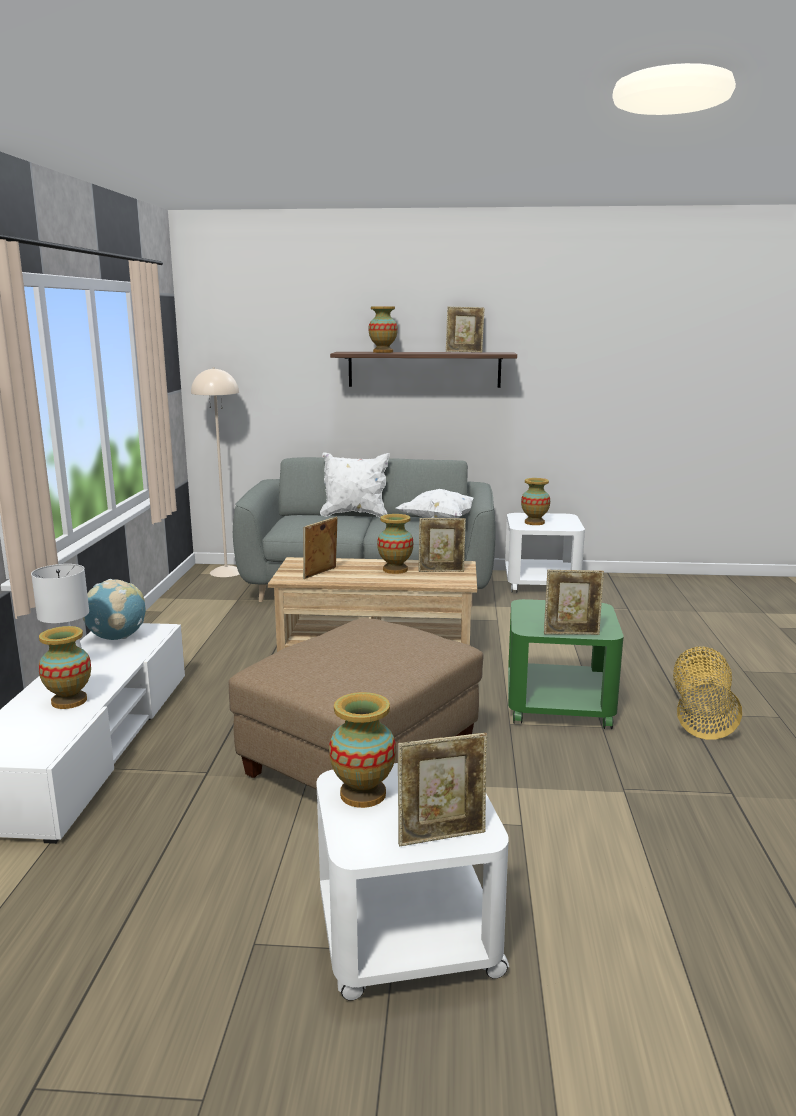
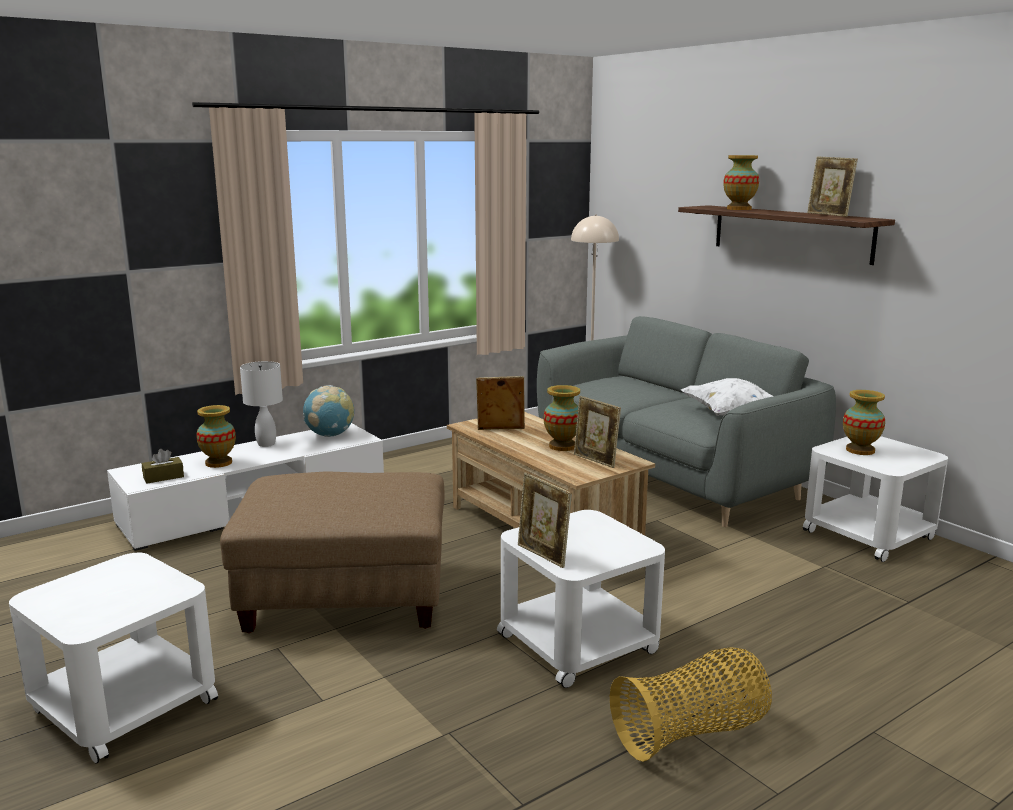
camera: 50 degrees right, 0 degrees up
white pillow [320,452,390,517] -> none
vase [329,692,396,808] -> none
picture frame [398,733,487,847] -> none
green side table [508,599,624,729] -> white side table [497,510,665,688]
none -> brown tissue box [142,449,184,483]

